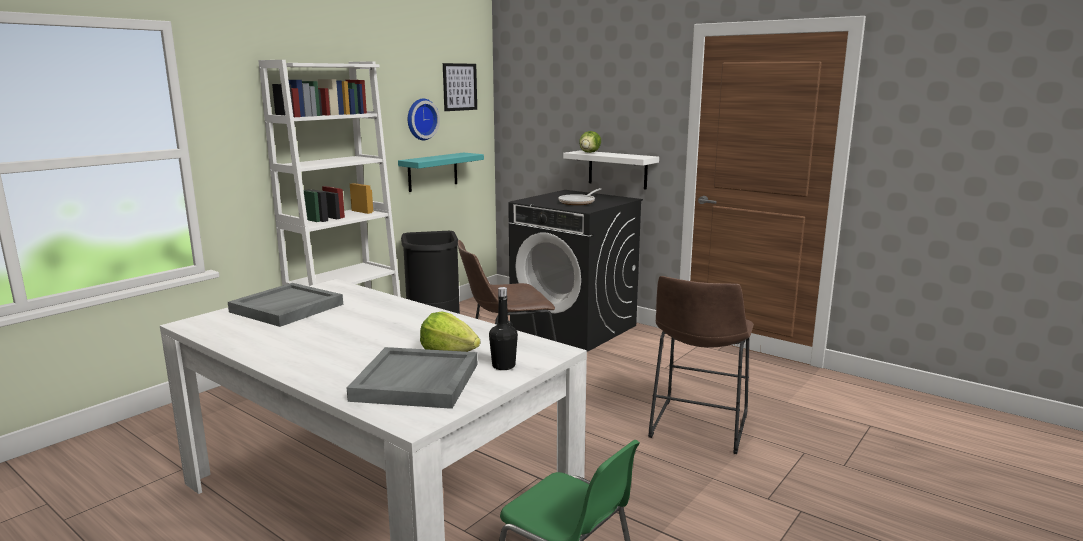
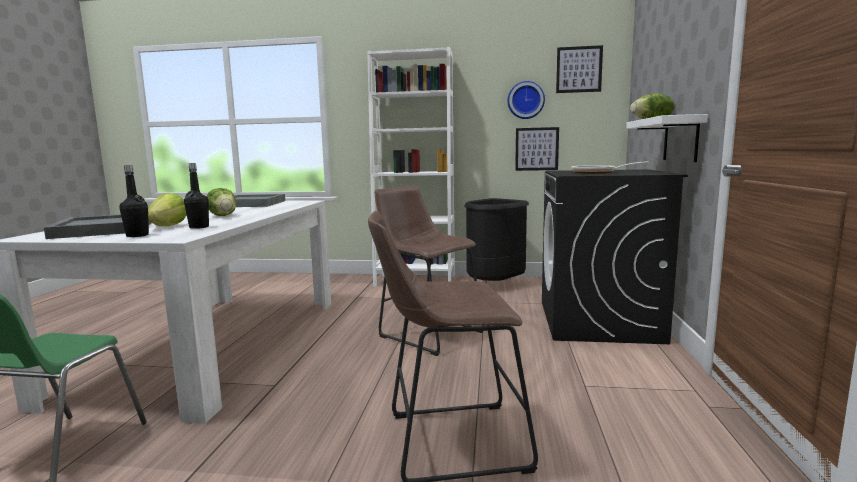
camera: 60 degrees right, 5 degrees down
turquoise shelf [398,153,484,192] -> picture [515,127,559,171]
none -> black bottle [184,163,209,229]
none -> lettuce [207,188,236,216]

